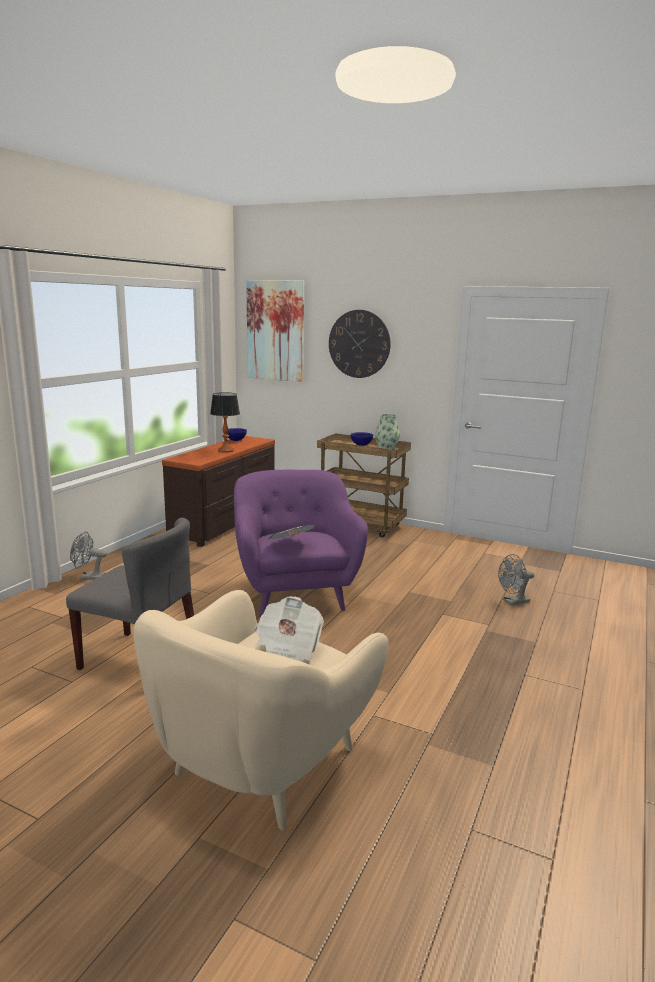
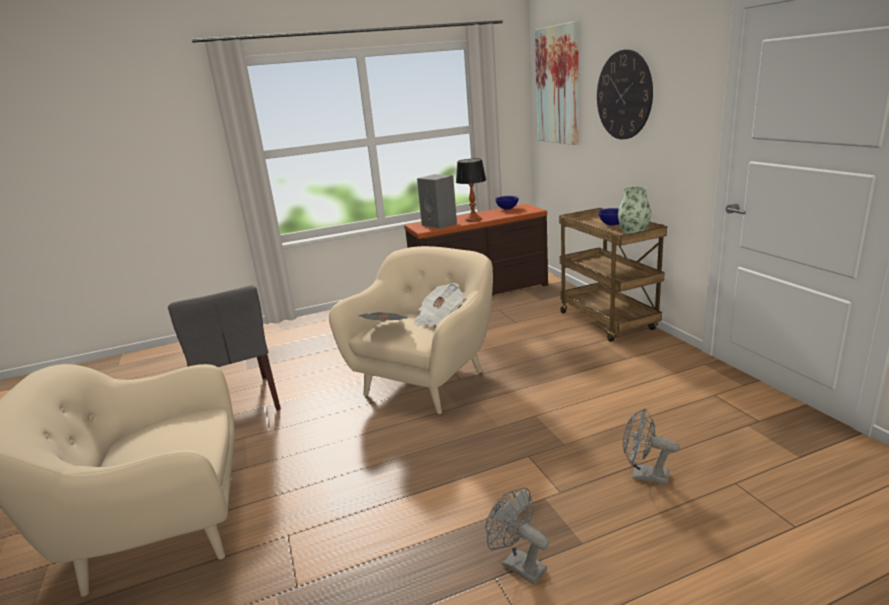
camera: 45 degrees right, 5 degrees up
grey fan [70,532,107,580] -> grey fan moved to [485,488,549,585]
purple armchair [234,470,368,617] -> beige armchair [329,246,493,414]
newspaper [255,596,324,661] -> newspaper moved to [414,283,464,326]
none -> grey speaker [417,174,457,229]

